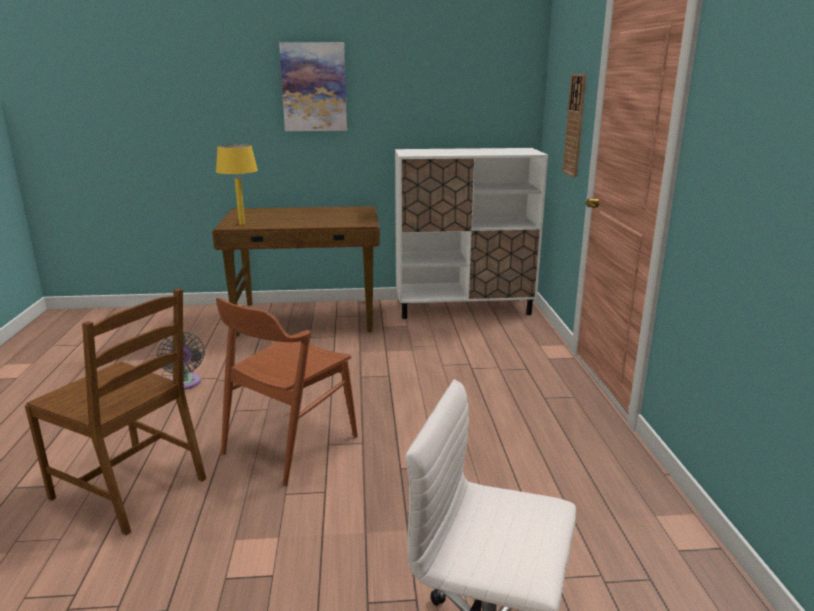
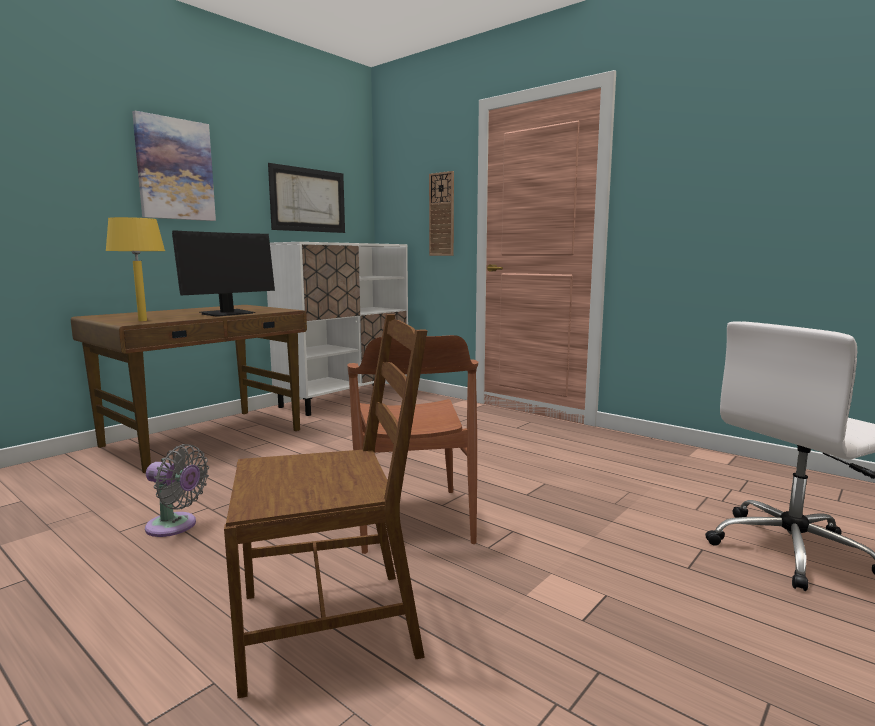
camera: 45 degrees left, 10 degrees down
none -> monitor [172,230,275,317]
none -> picture [268,163,345,233]

